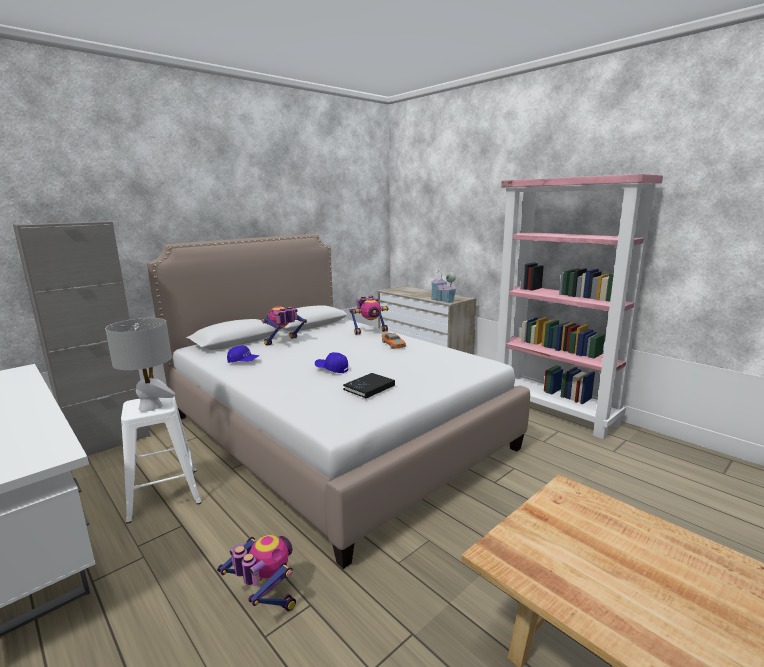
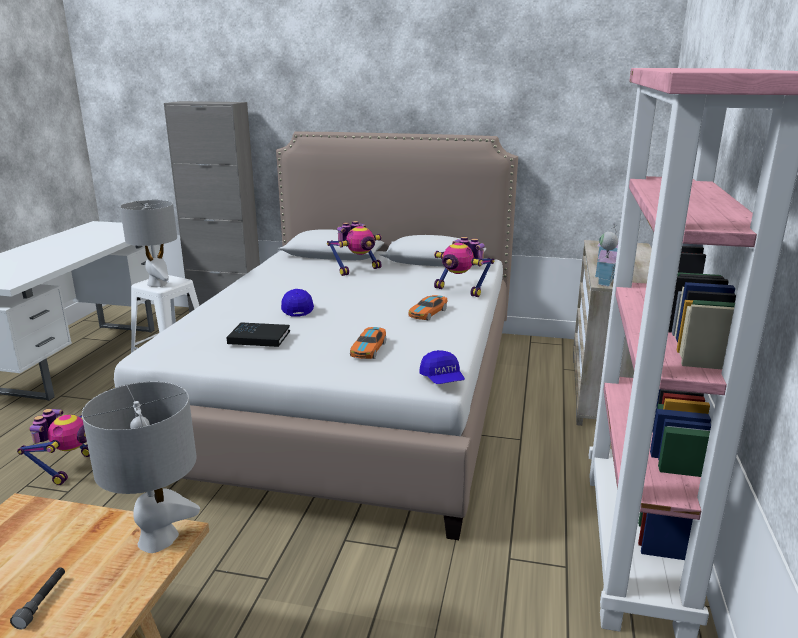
camera: 55 degrees right, 5 degrees up
blue cap [227,346,260,363] -> blue cap moved to [419,350,465,384]
toy robot [262,306,307,346] -> toy robot turned 135 degrees clockwise [327,221,382,276]
none -> grey flashlight [10,567,65,630]
none -> grey table lamp [82,381,200,553]
none -> toy car [350,327,386,359]

